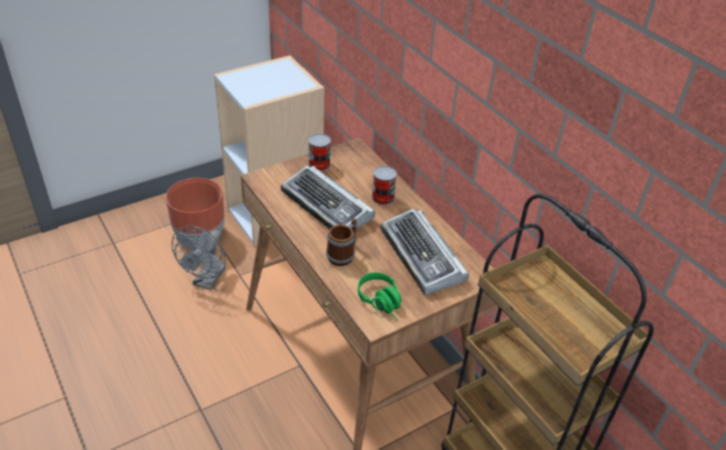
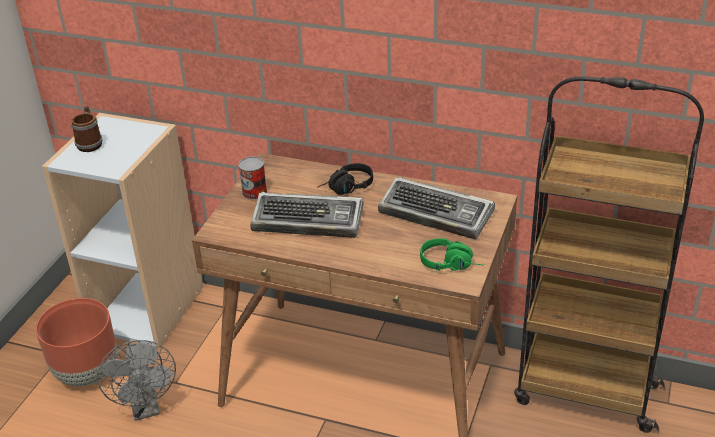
camera: 35 degrees left, 5 degrees down
mug [326,219,357,266] -> mug moved to [71,106,103,152]
can [372,166,397,205] -> black headphones [317,163,373,195]

